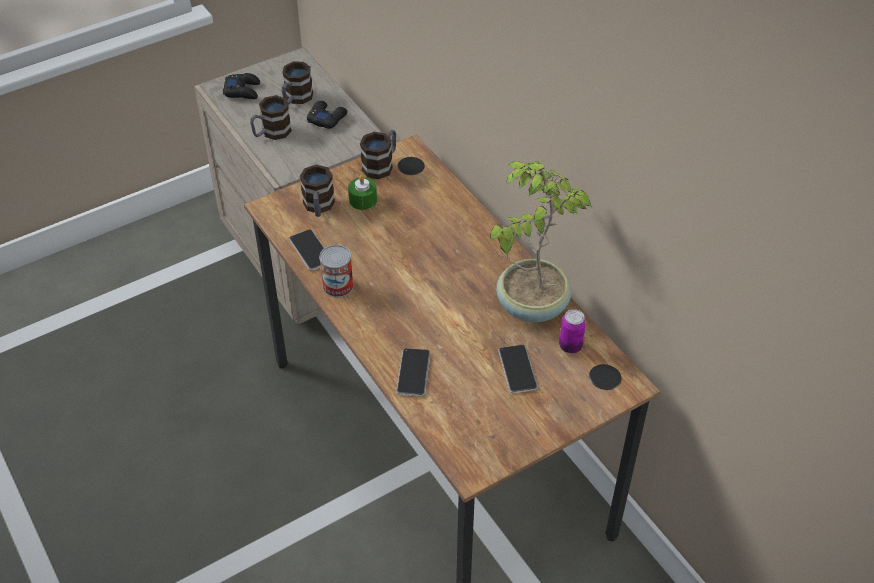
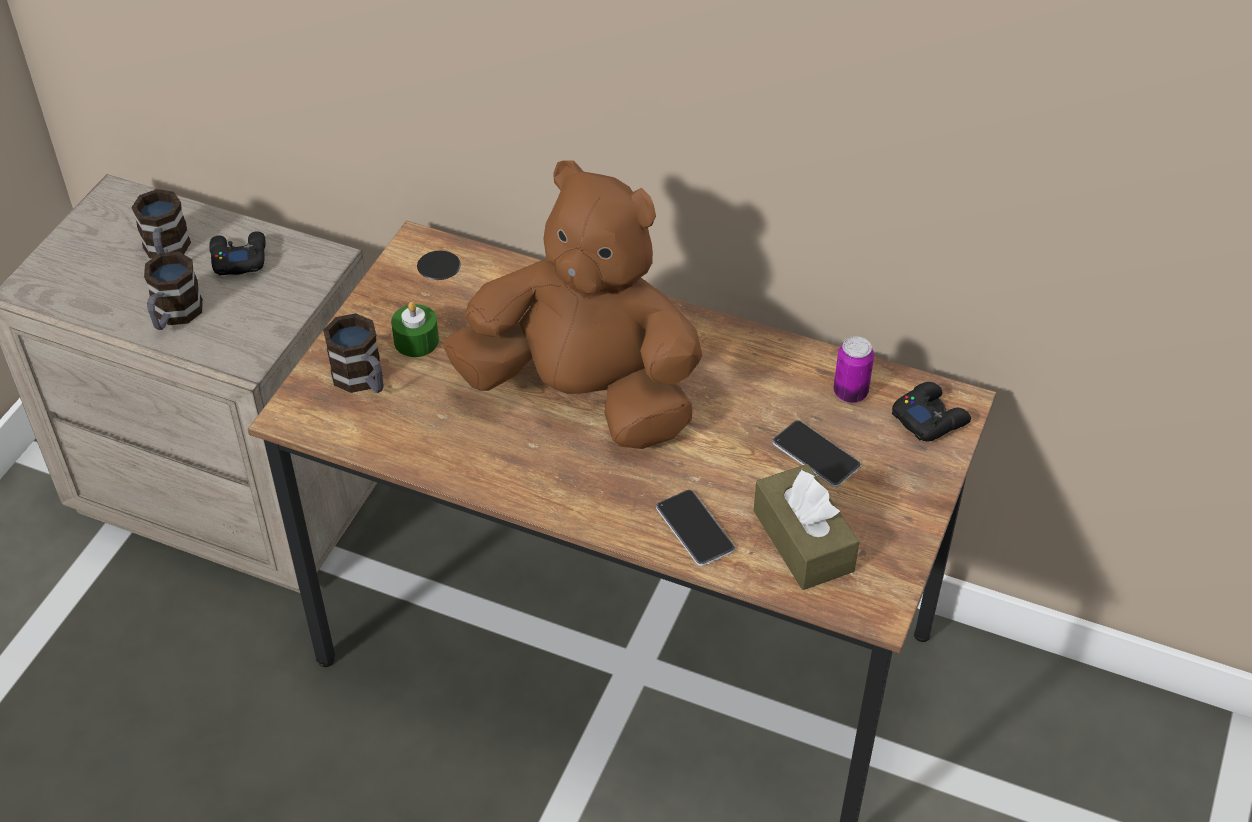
camera: 35 degrees left, 0 degrees up
black game controller [223,73,260,99] -> black game controller moved to [892,382,971,442]
phone [289,229,324,271] -> none
can [319,245,354,297] -> none
mug [360,130,396,179] -> none
potted plant [490,161,592,322] -> none
none -> brown plush toy [443,160,702,449]
none -> brown tissue box [754,464,859,590]

